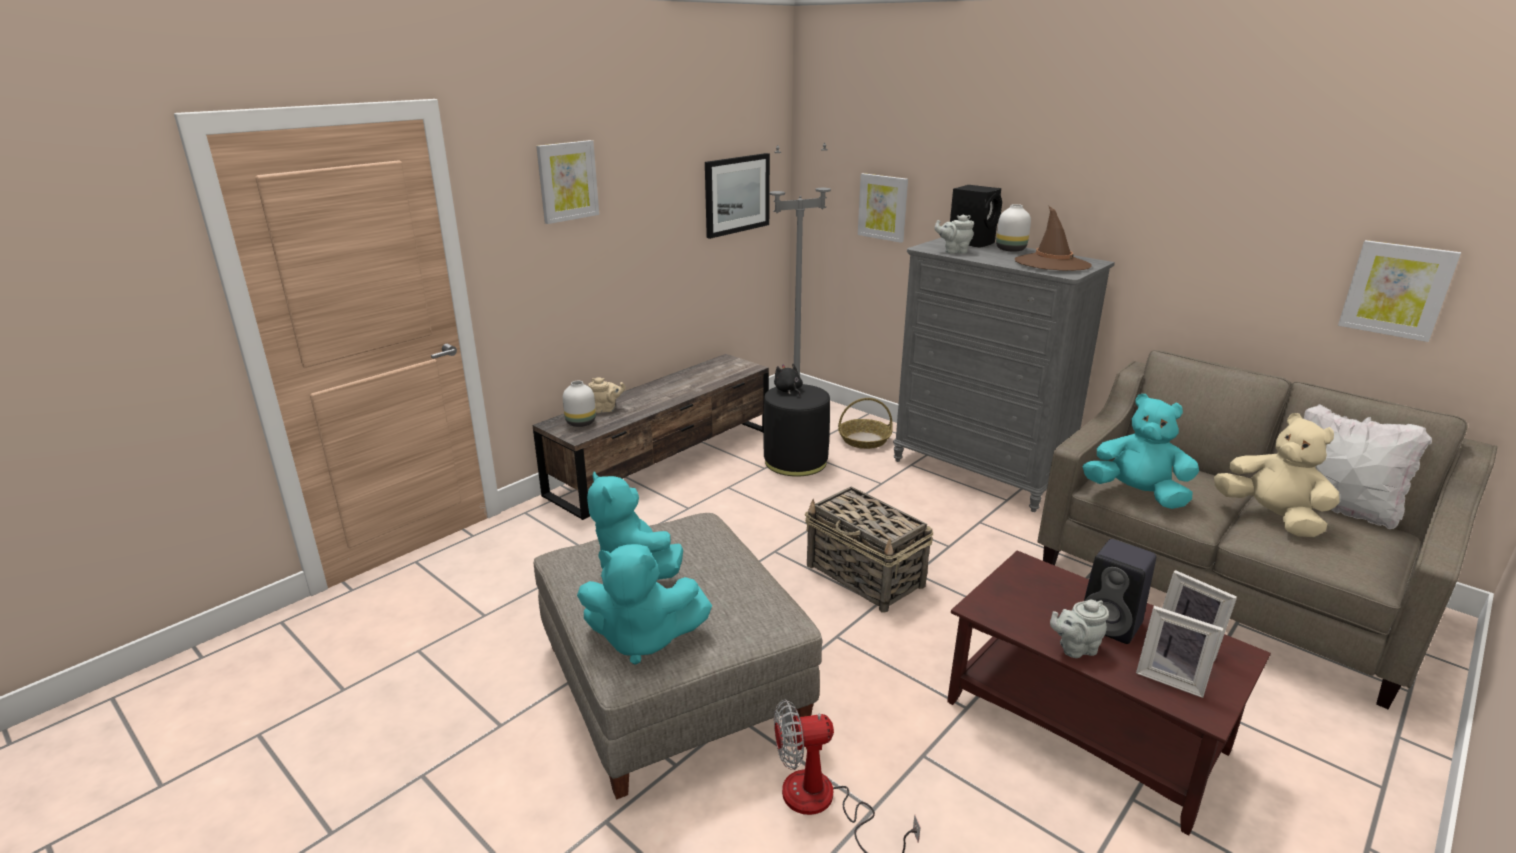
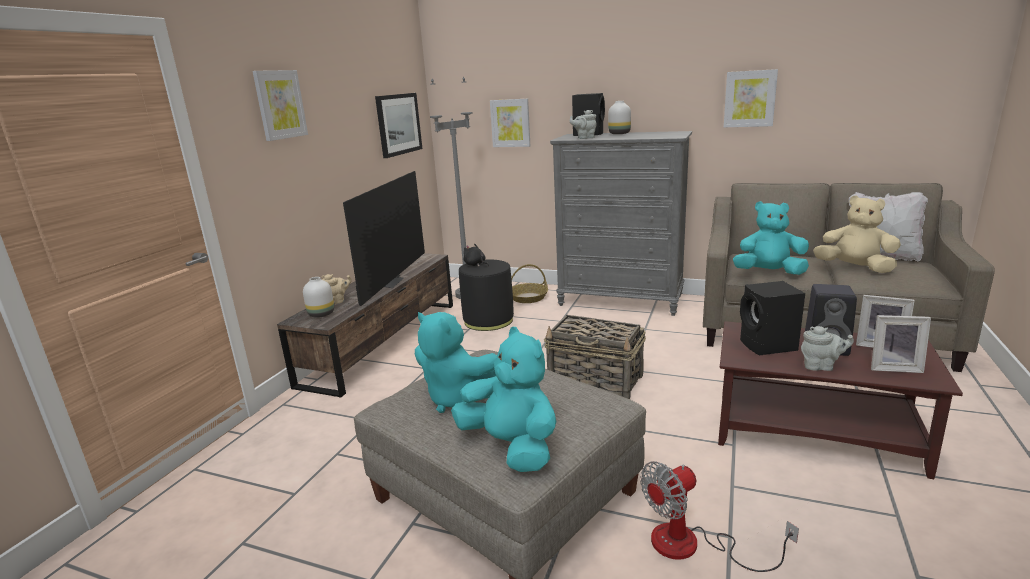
camera: 20 degrees left, 5 degrees down
turquoise plush toy [577,544,712,665] -> turquoise plush toy turned 120 degrees counterclockwise [451,327,556,472]
brown hat [1015,206,1092,271] -> none
grey teapot [1050,600,1109,658] -> grey teapot turned 135 degrees counterclockwise [801,326,854,371]
picture [1338,240,1461,342] -> picture moved to [724,69,778,127]
none -> television [343,171,425,306]
none -> black speaker [740,281,805,356]

